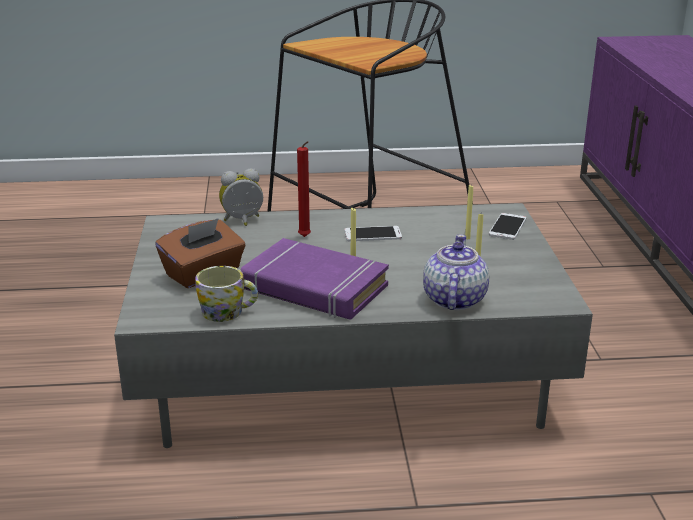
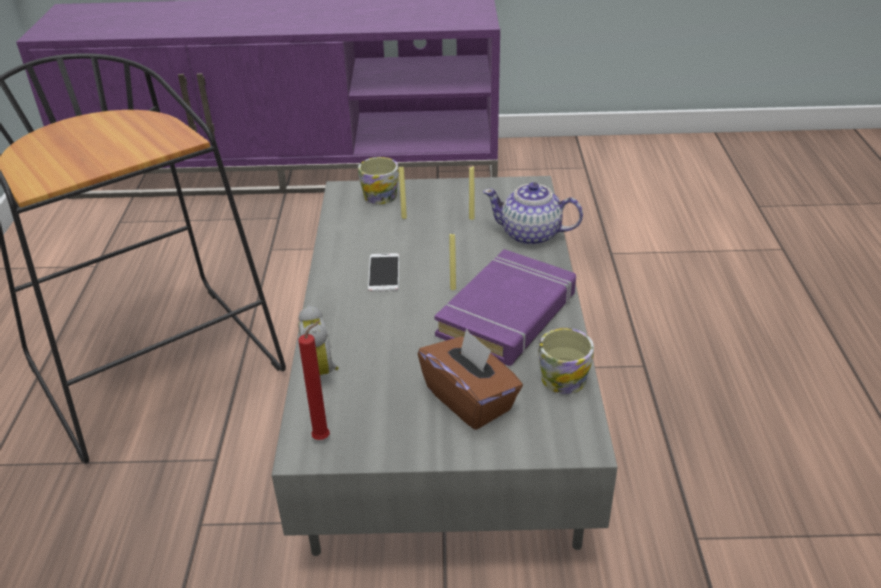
camera: 85 degrees left, 10 degrees up
red candle [297,141,311,237] -> red candle moved to [298,321,330,440]
phone [489,213,526,240] -> mug [358,157,399,204]

